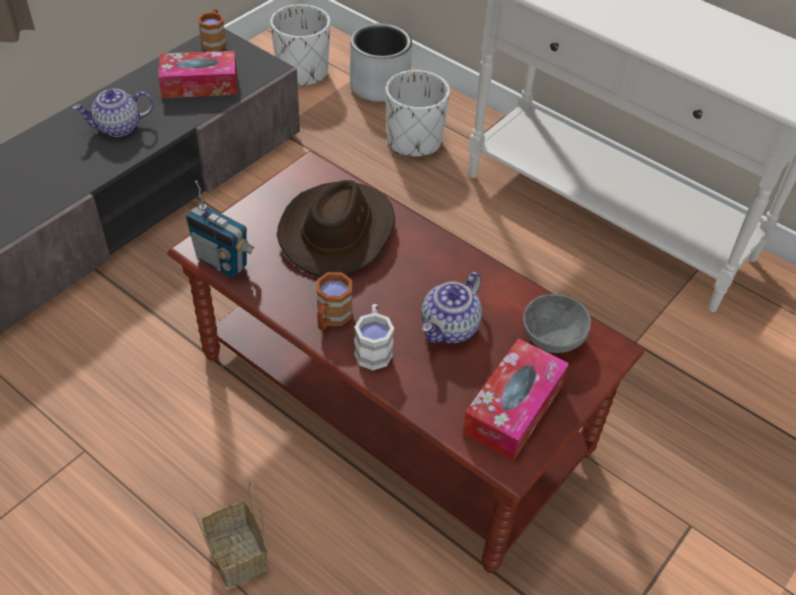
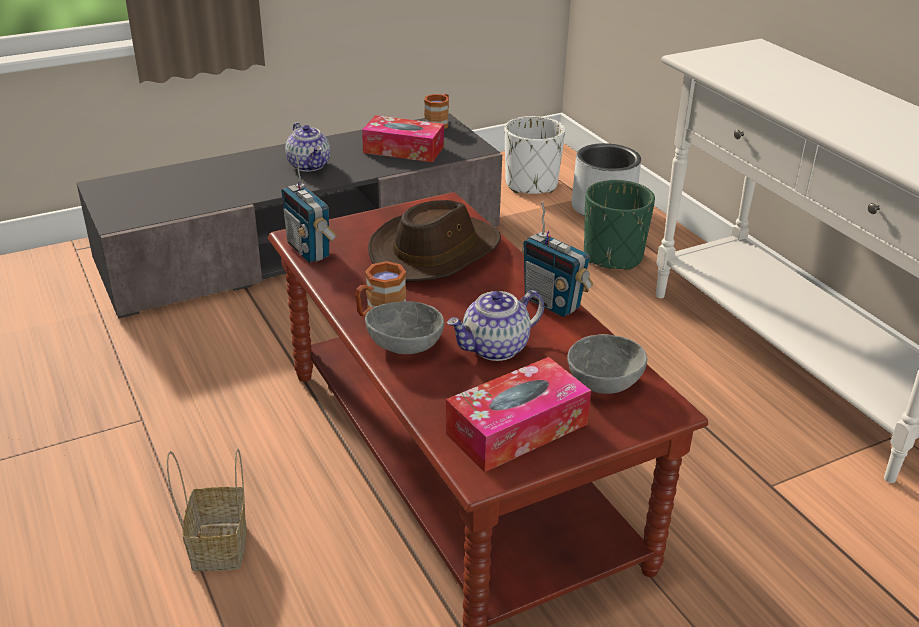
camera: 25 degrees right, 15 degrees down
teapot [73,89,154,137] -> teapot turned 120 degrees counterclockwise [285,122,330,172]
white mug [354,304,394,370] -> grey bowl [365,301,444,354]
white planter [386,70,450,157] -> green planter [584,180,655,271]
none -> radio [522,201,593,317]

